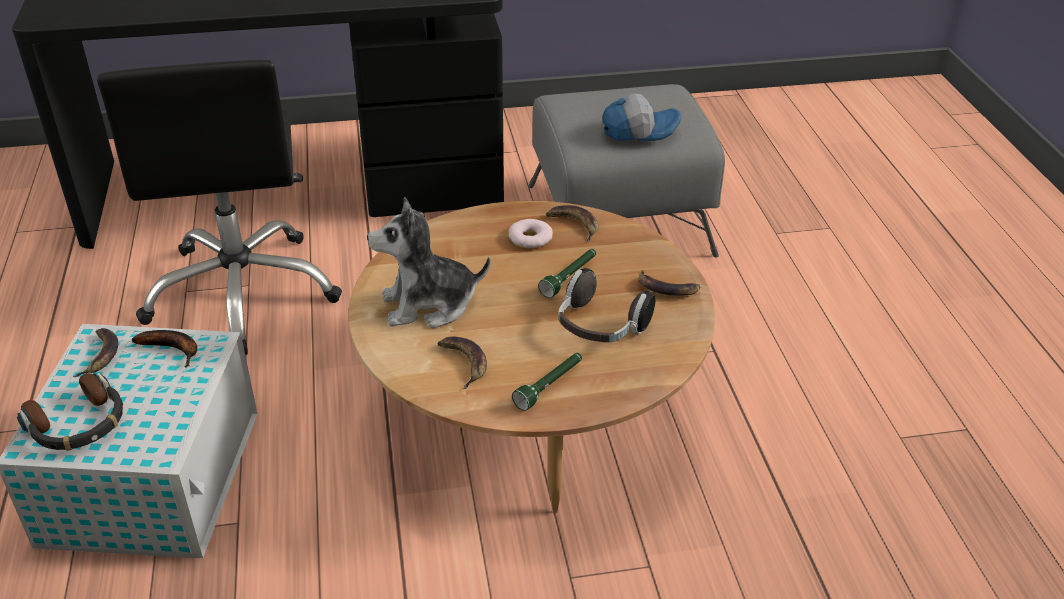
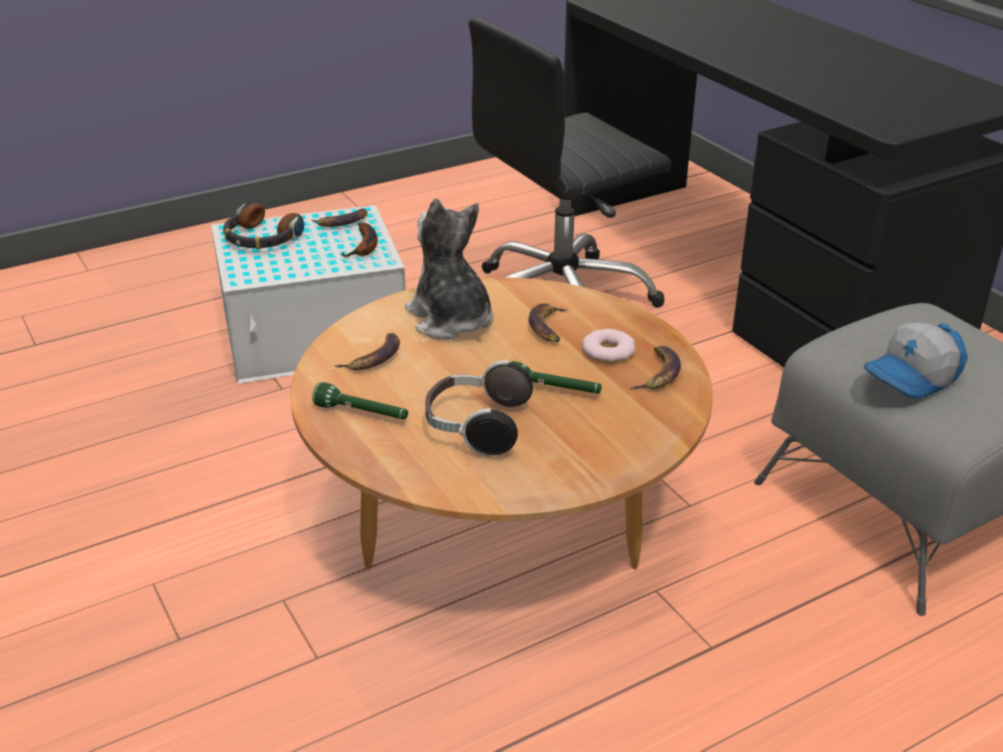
camera: 70 degrees right, 5 degrees down
cap [603,93,681,141] -> cap turned 90 degrees clockwise [864,323,968,399]
banana [638,270,700,296] -> banana moved to [529,303,567,342]

